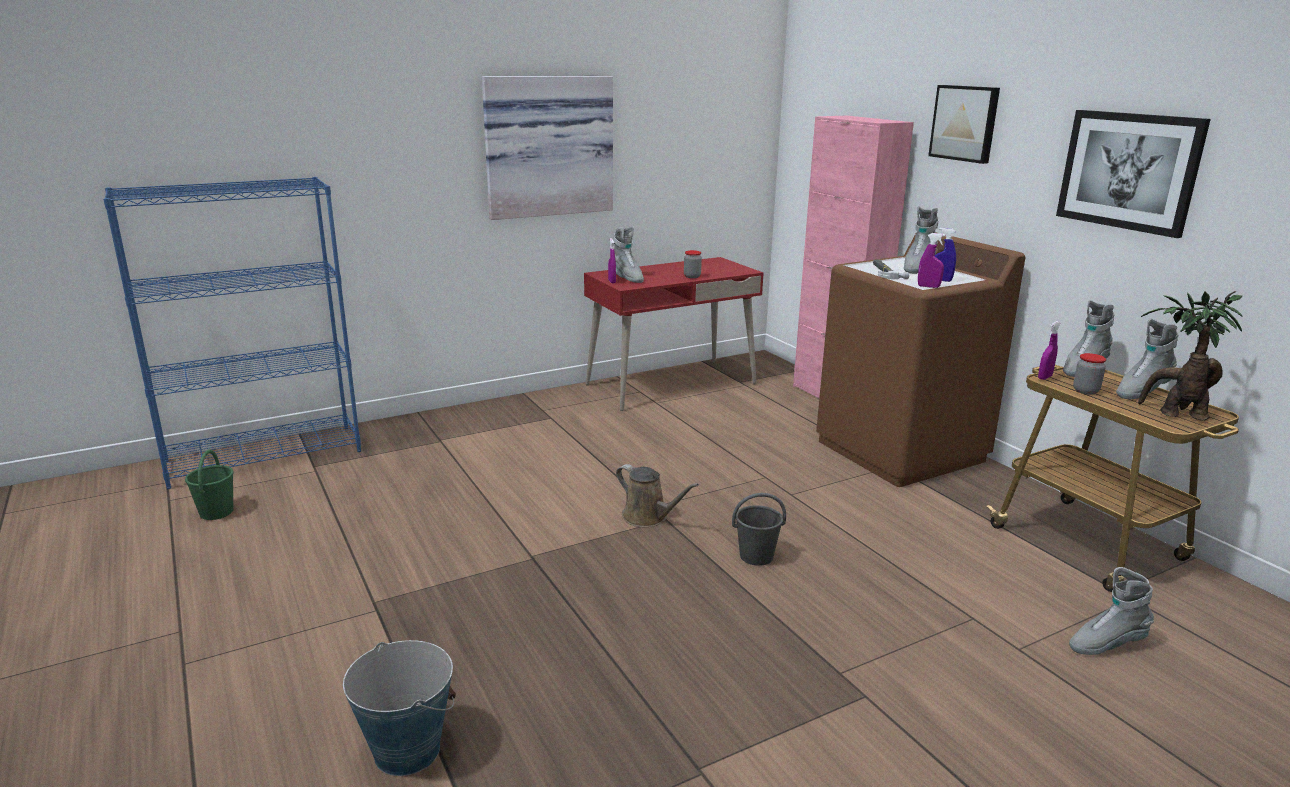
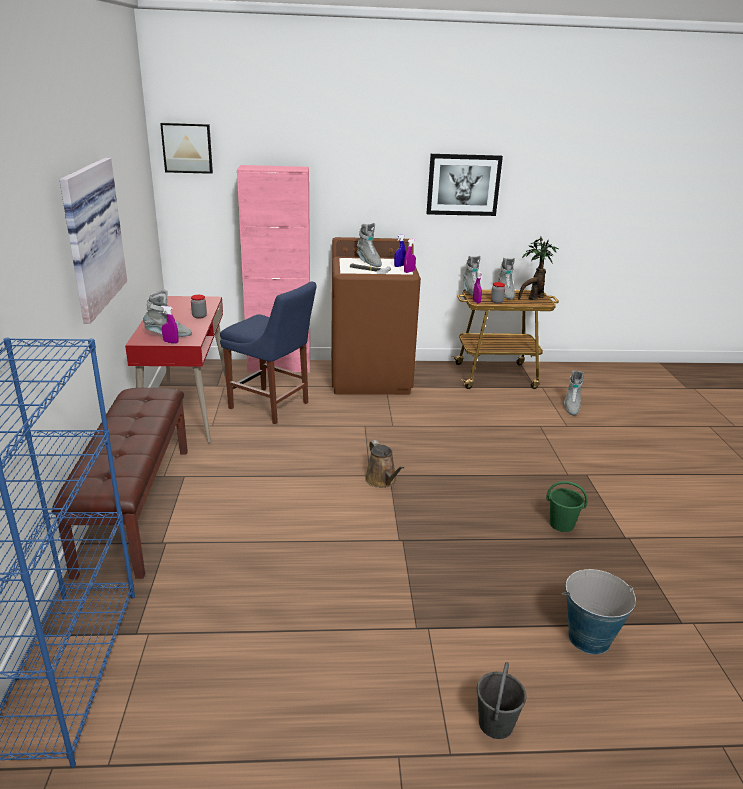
camera: 65 degrees left, 5 degrees up
green bucket [185,450,234,520] -> green bucket moved to [546,481,588,532]
brown watering can [616,464,699,527] -> brown watering can turned 90 degrees clockwise [365,440,404,488]
grey bucket [732,493,786,566] -> grey bucket moved to [477,662,526,739]
picture [928,85,1000,164] -> picture moved to [160,123,213,174]
none -> brown bench [52,388,188,579]
none -> blue chair [220,282,317,424]

